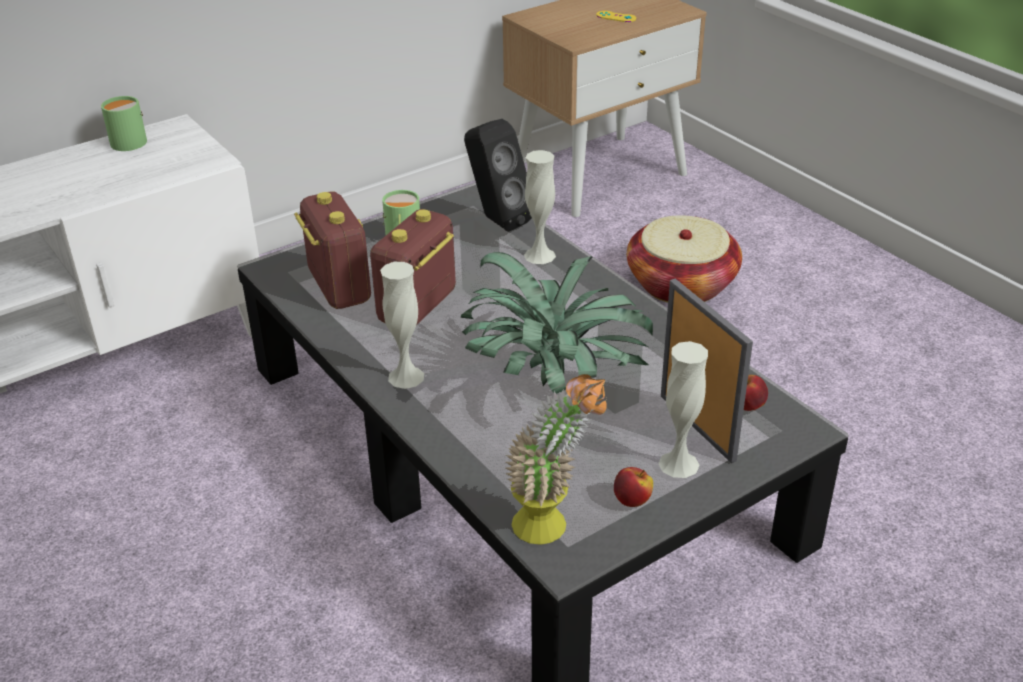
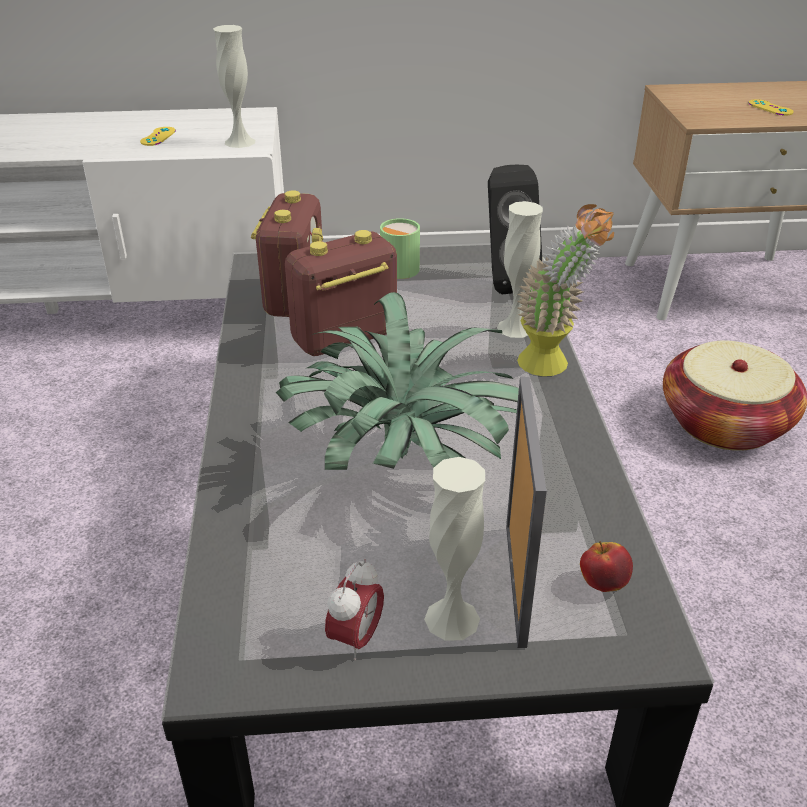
camera: 30 degrees right, 0 degrees up
green mug [101,96,147,151] -> none
white vase [380,262,424,389] -> white vase moved to [213,25,255,148]
potted plant [505,374,607,545] -> potted plant moved to [517,204,614,376]
apple [614,467,653,507] -> alarm clock [325,559,384,661]
none -> yellow game controller [140,127,176,146]

